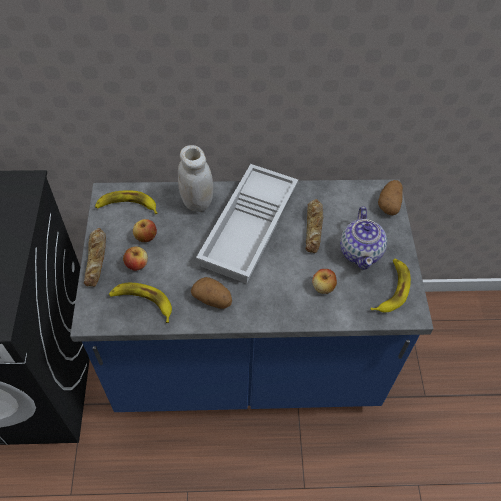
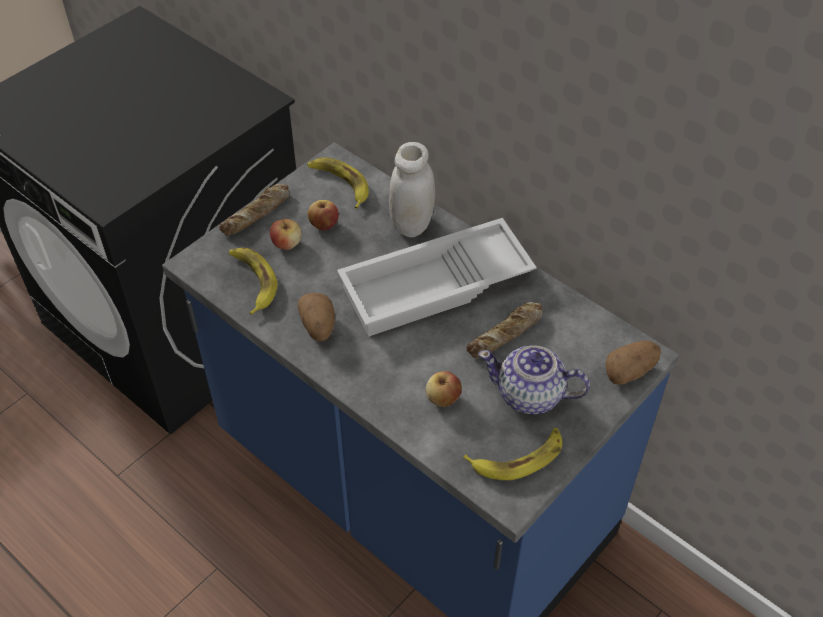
camera: 45 degrees right, 5 degrees down
teapot [340,206,387,270] -> teapot turned 60 degrees clockwise [478,345,590,414]

